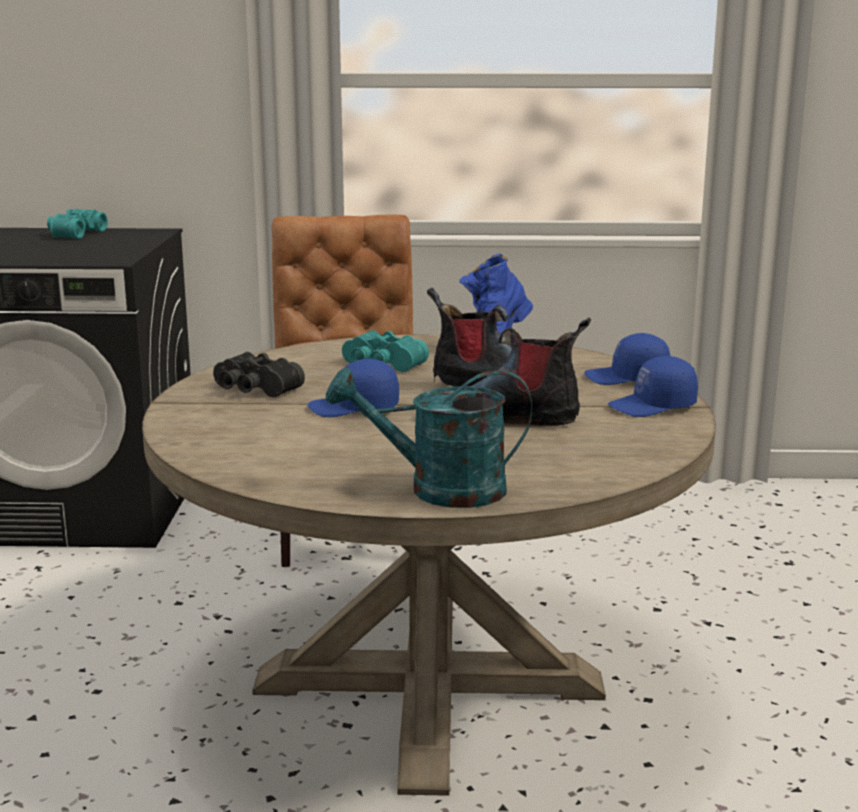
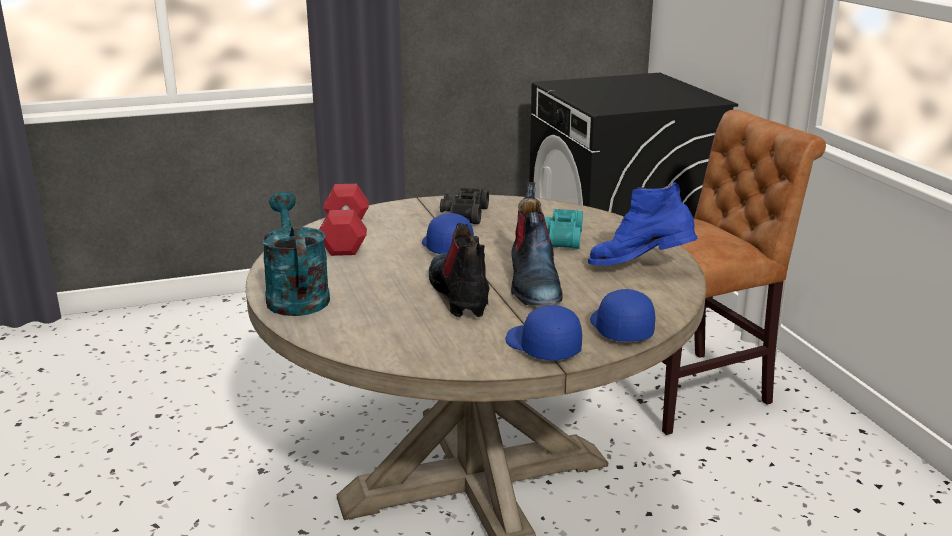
camera: 70 degrees right, 5 degrees up
turquoise binoculars [47,209,108,239] -> none
none -> red dumbbell [319,184,369,256]

